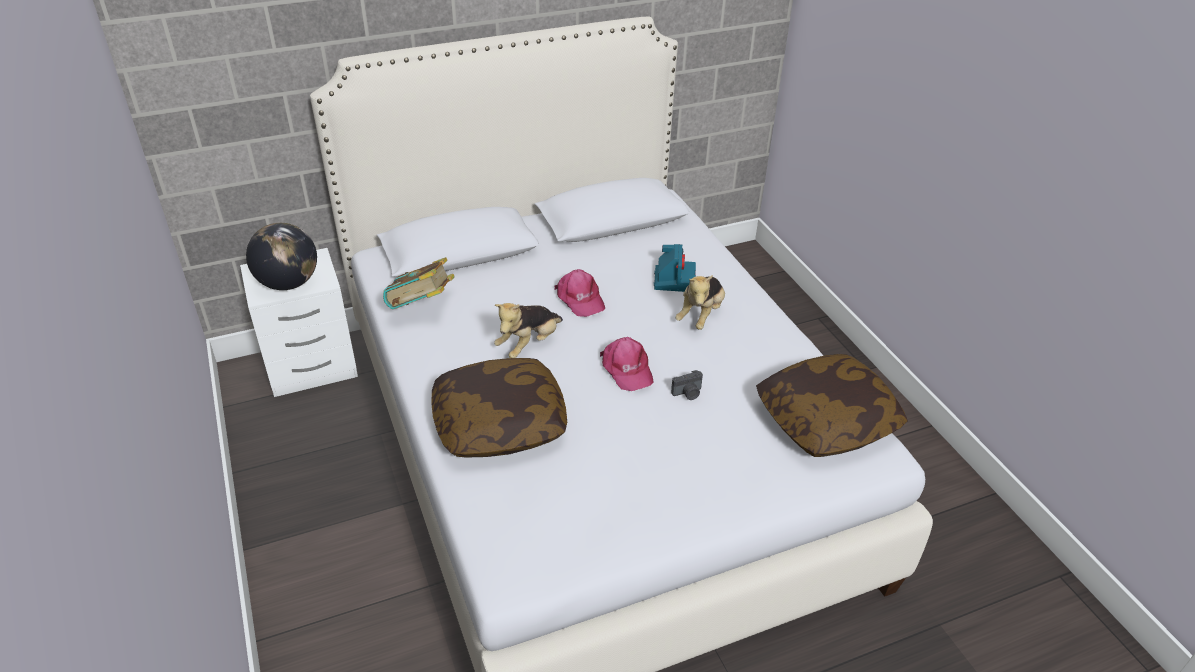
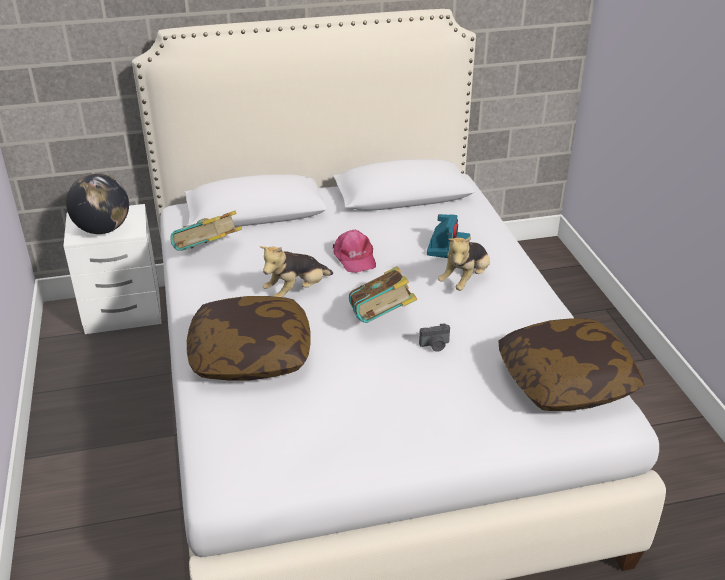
camera: 10 degrees right, 5 degrees down
pink cap [600,337,654,391] -> book [349,266,417,323]

